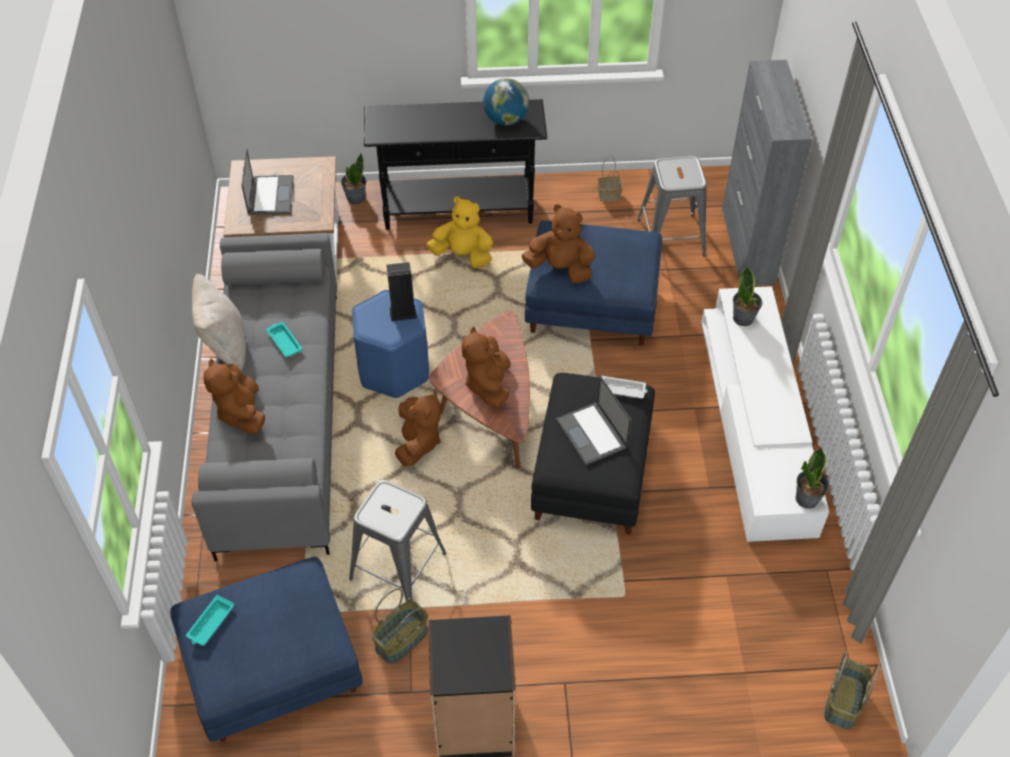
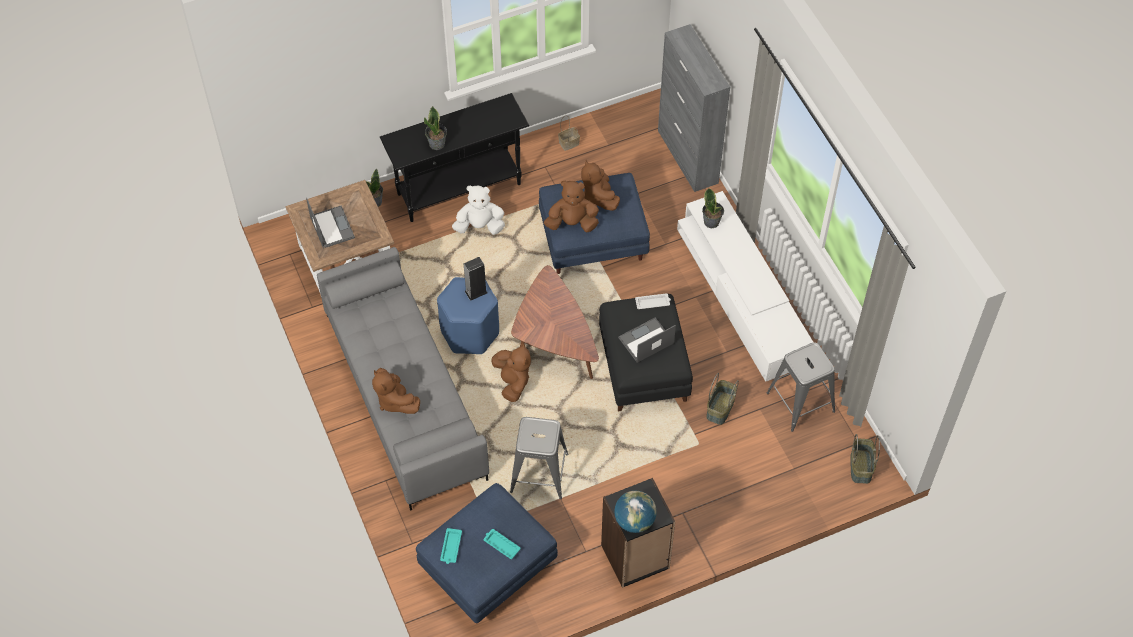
camera: 20 degrees left, 5 degrees up
beige pillow [192,274,246,371] -> none
turquoise tray [266,322,302,358] -> turquoise tray moved to [484,529,521,559]
basket [371,588,428,664] -> basket moved to [706,373,739,425]
yellow plush toy [426,196,493,268] -> white plush toy [452,185,505,235]
brown plush toy [462,327,511,408] -> brown plush toy moved to [581,160,620,211]
globe [483,78,529,126] -> globe moved to [614,491,657,533]
laptop [556,375,632,465] -> laptop turned 105 degrees clockwise [618,318,676,363]
grey stool [637,156,707,256] -> grey stool moved to [767,342,835,432]
potted plant [795,447,829,509] -> potted plant moved to [424,106,447,150]

